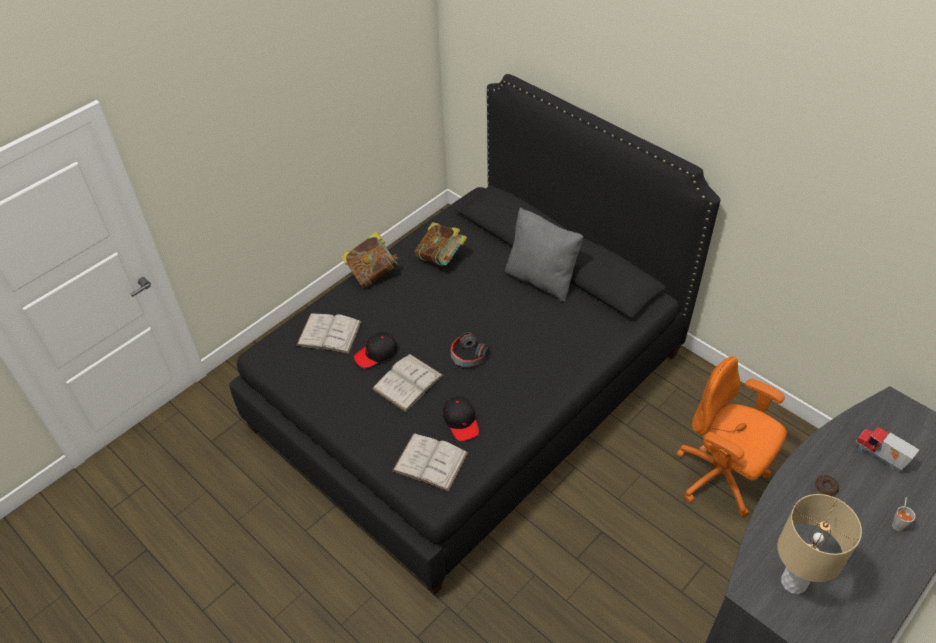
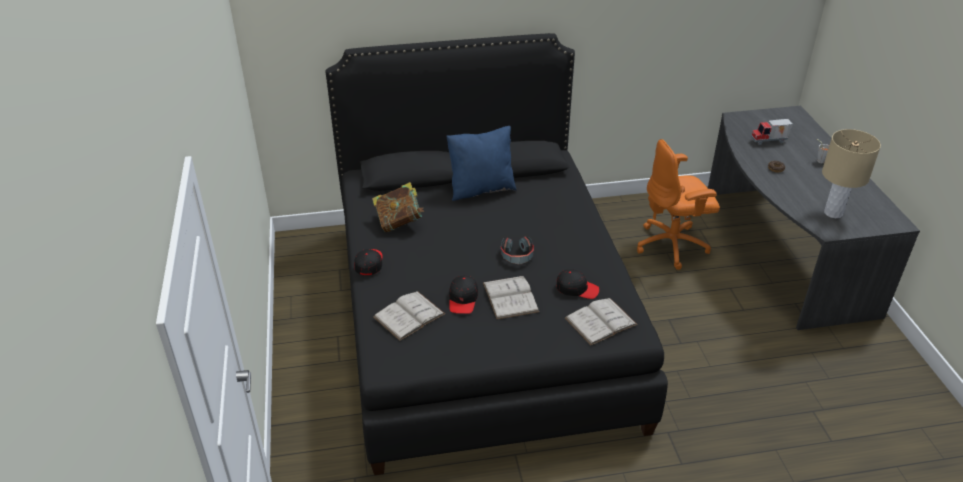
camera: 55 degrees left, 10 degrees down
book [340,231,399,288] -> black cap [354,249,382,275]
grey pillow [504,207,584,302] -> blue pillow [446,126,517,201]

